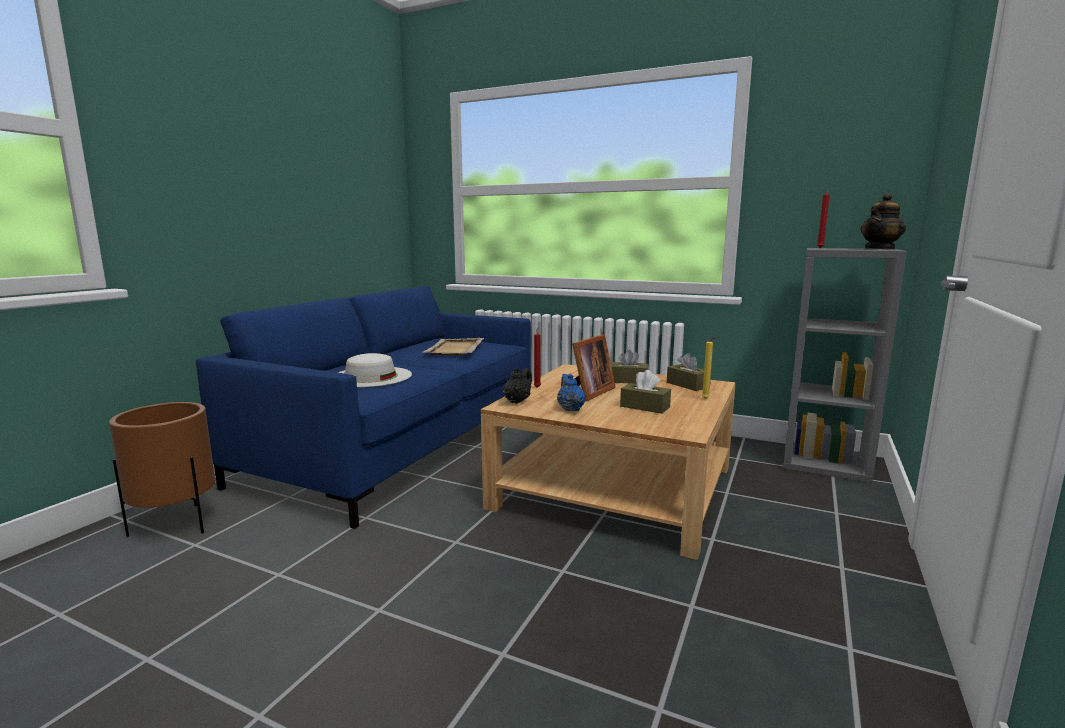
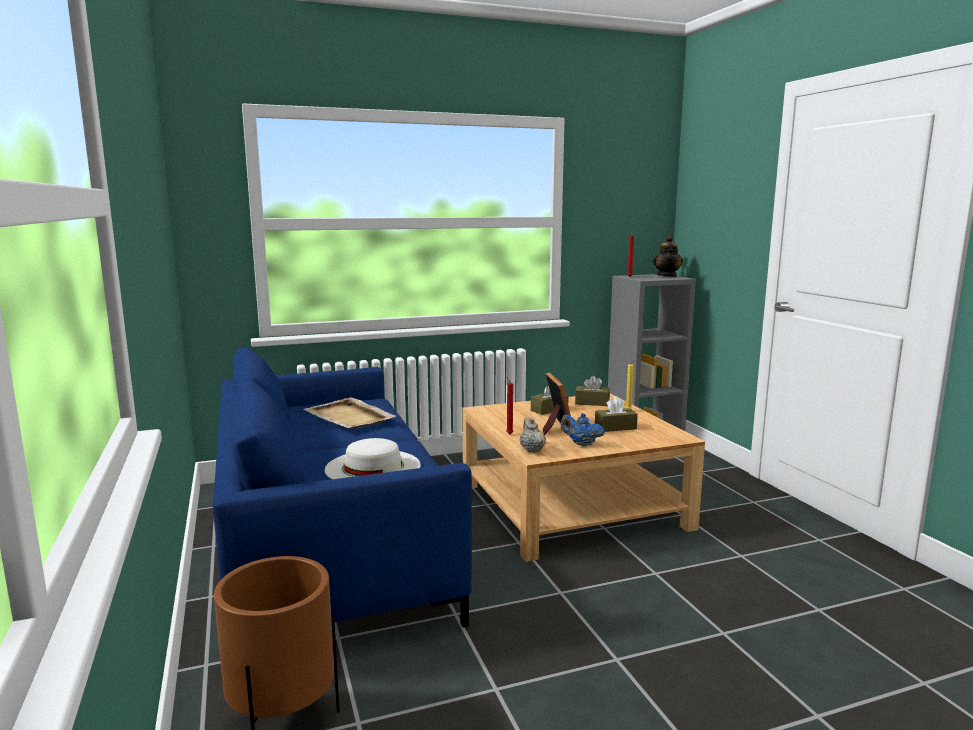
camera: 45 degrees left, 0 degrees up
black teapot [503,367,532,404] -> beige teapot [520,417,546,453]

